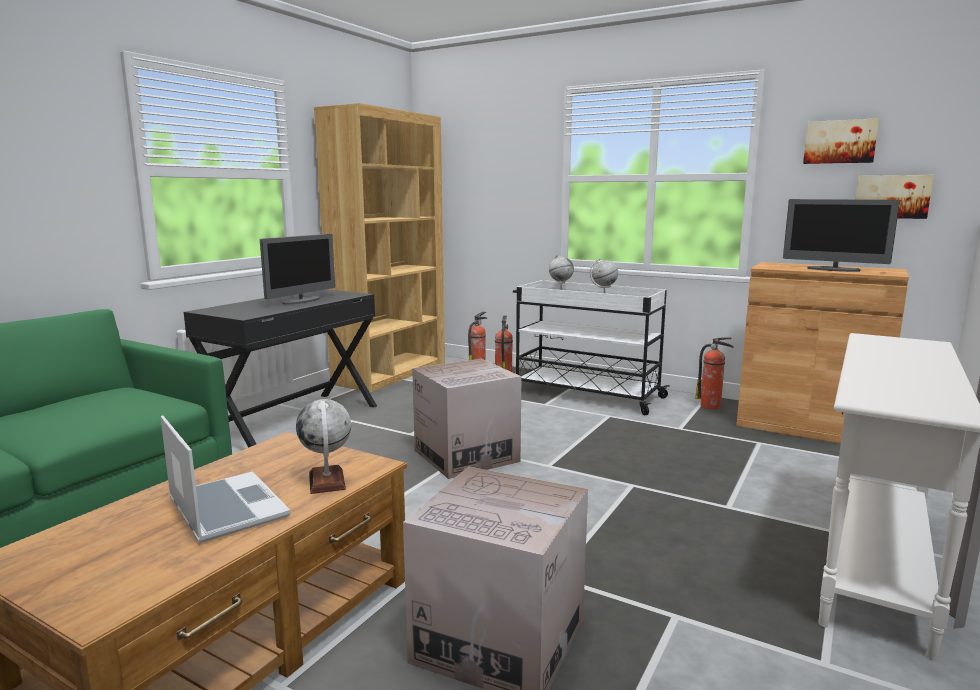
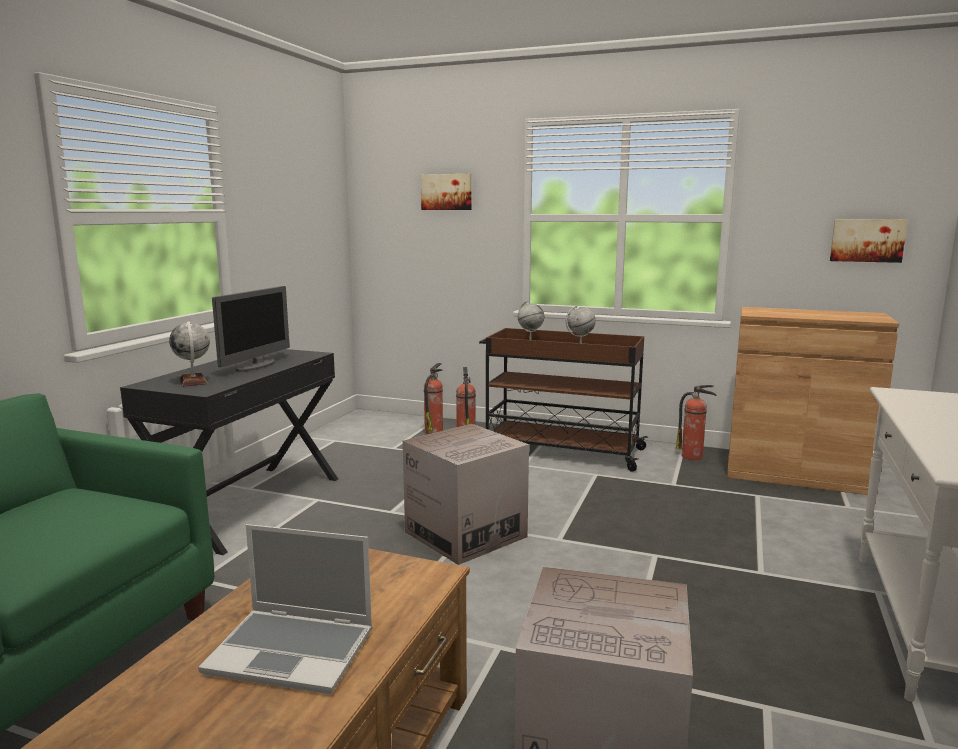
camera: 10 degrees left, 0 degrees up
laptop [161,416,291,543] -> laptop turned 150 degrees clockwise [198,524,373,694]
globe [296,399,351,494] -> globe moved to [169,321,210,387]
brown bookcase [314,103,445,392] -> none
white cart [513,280,670,415] -> brown cart [479,328,648,472]
monitor [783,199,900,272] -> none
picture [803,118,879,164] -> picture moved to [421,174,472,210]

